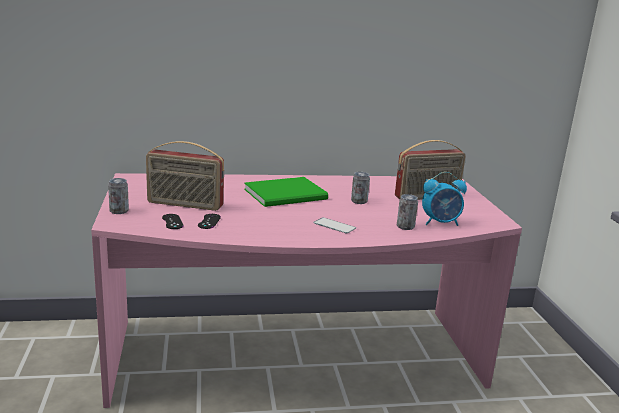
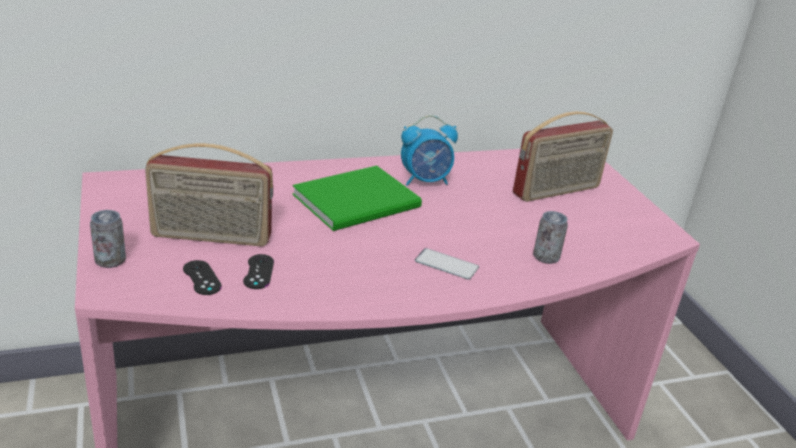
camera: 10 degrees left, 10 degrees up
can [351,172,370,204] -> none
alarm clock [422,172,467,226] -> alarm clock moved to [401,115,458,186]

